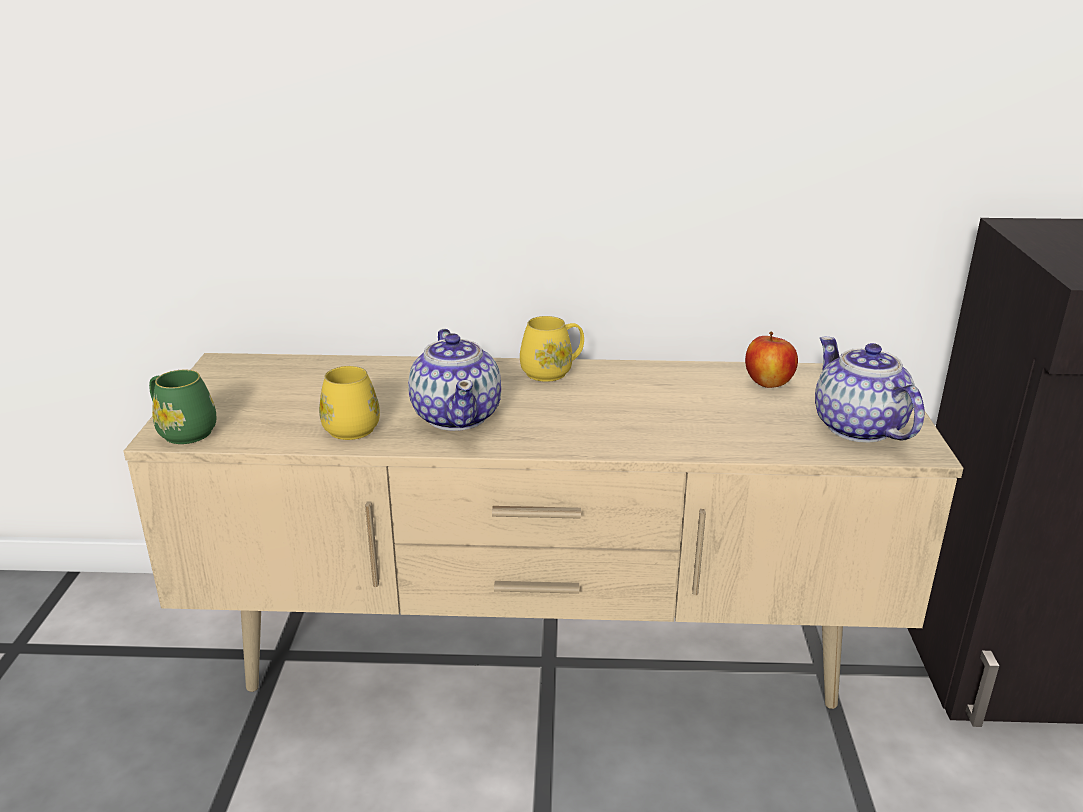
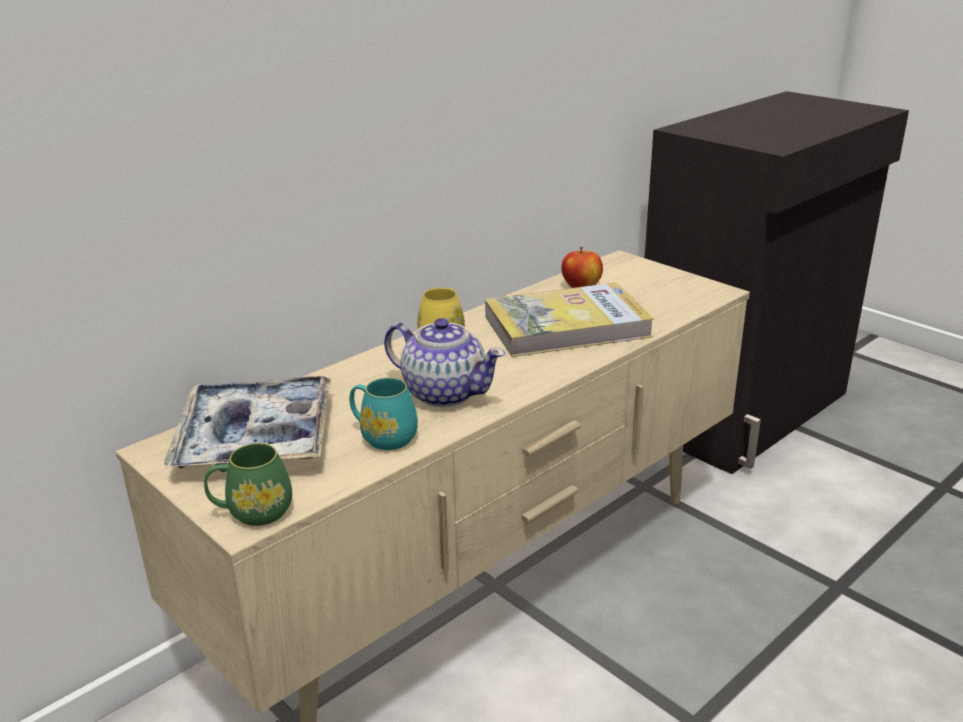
camera: 45 degrees left, 0 degrees up
yellow mug [319,366,380,440] -> turquoise mug [349,377,418,450]
teapot [815,337,925,443] -> none
none -> tray [163,376,331,472]
none -> book [485,283,654,357]

